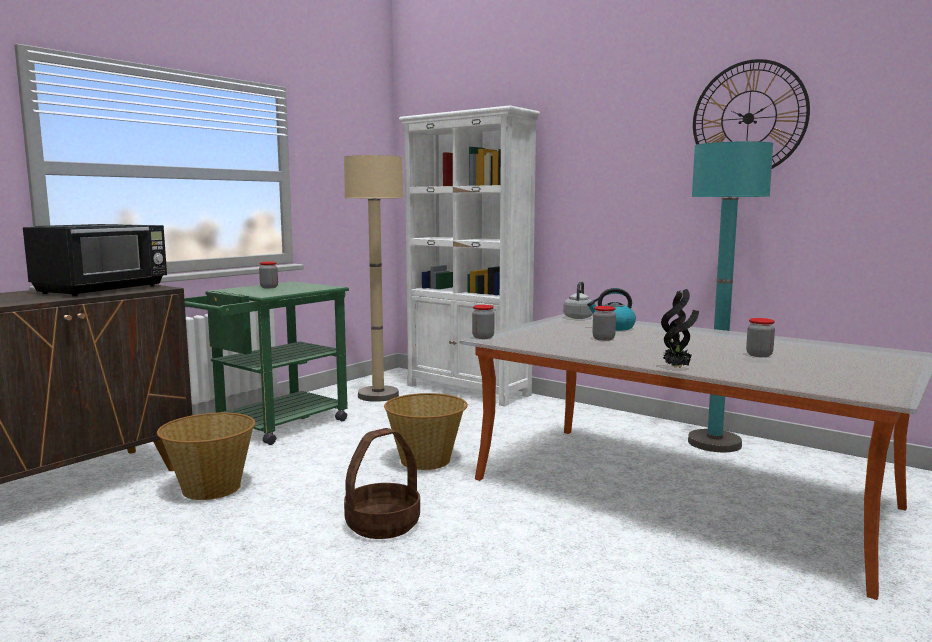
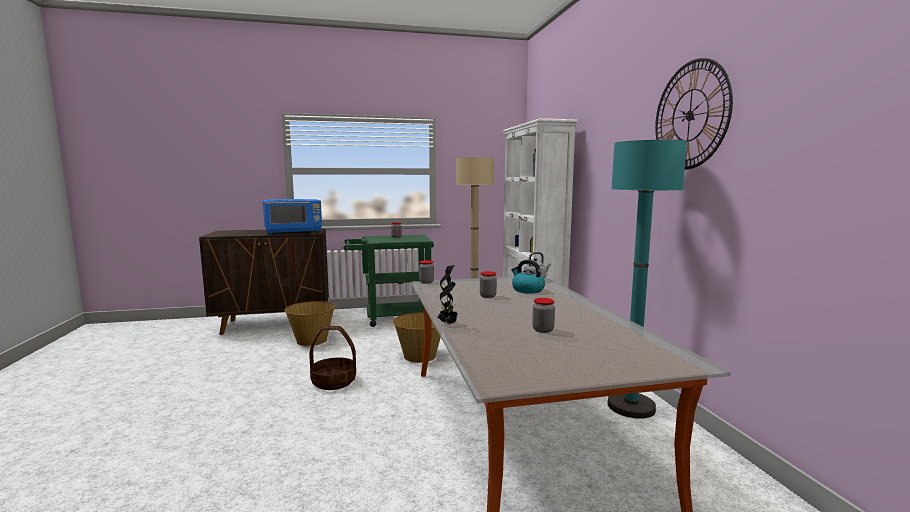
camera: 40 degrees right, 0 degrees up
black microwave [23,224,167,296] -> blue microwave [263,199,322,234]

